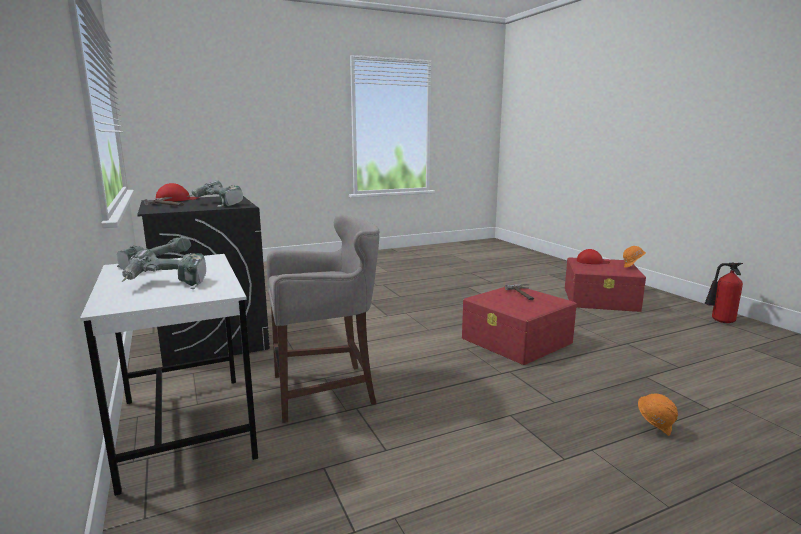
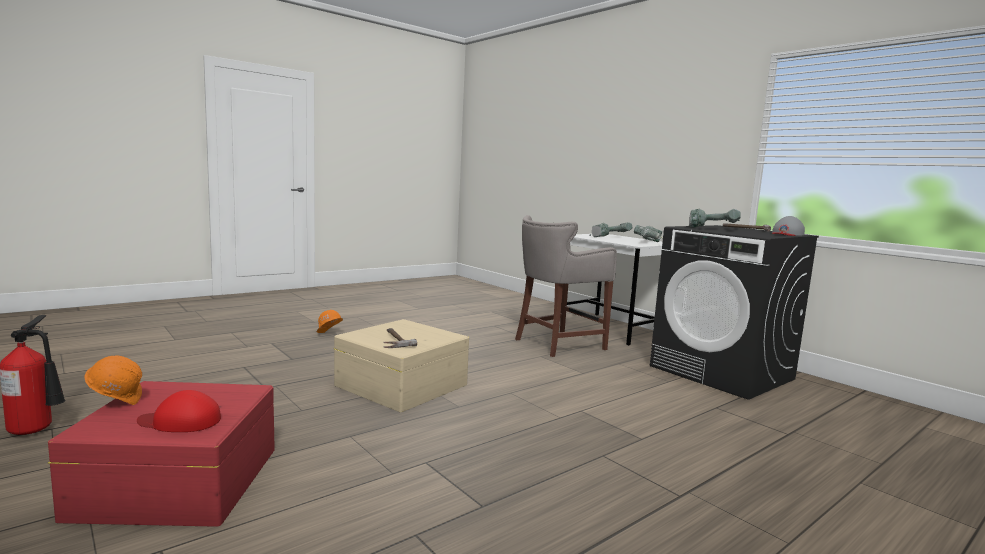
camera: 165 degrees right, 5 degrees down
red cap [156,183,199,202] -> grey cap [772,216,805,236]
red storage box [462,284,577,365] -> beige storage box [333,319,469,412]

